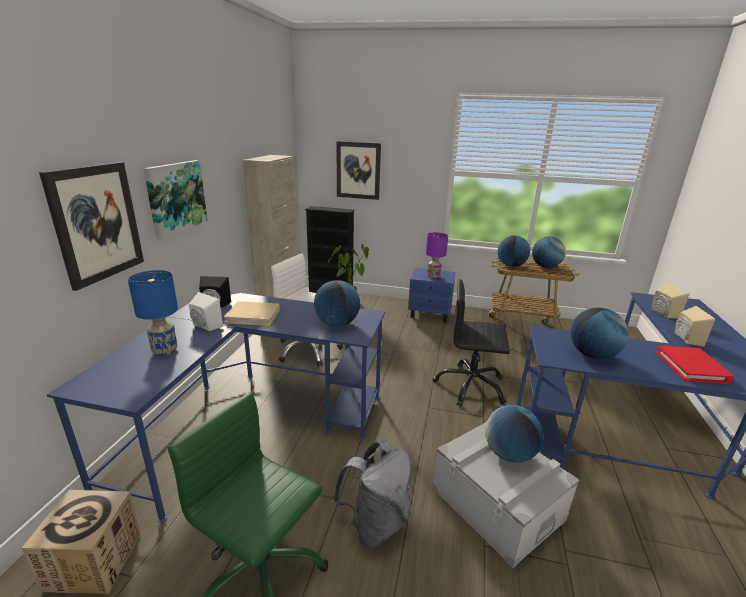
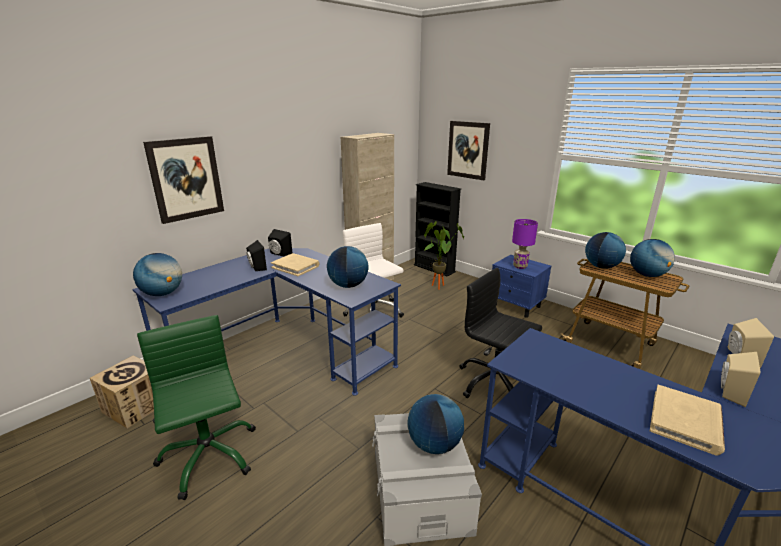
camera: 30 degrees right, 0 degrees up
blue table lamp [128,270,178,356] -> none
picture [143,160,208,240] -> none
white speaker [189,292,223,331] -> black speaker [246,240,267,271]
grey backpack [333,441,412,548] -> none
globe [570,308,628,359] -> globe moved to [133,253,182,296]
red book [655,345,734,384] -> beige book [650,385,725,455]

